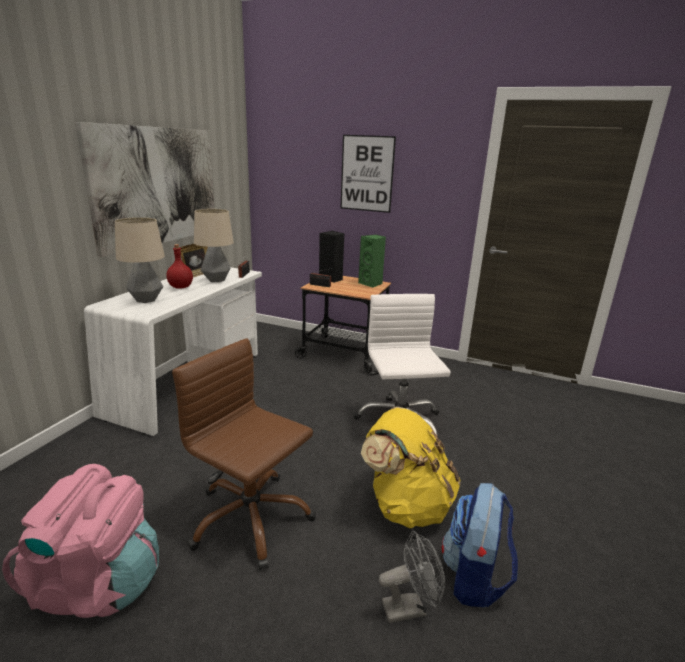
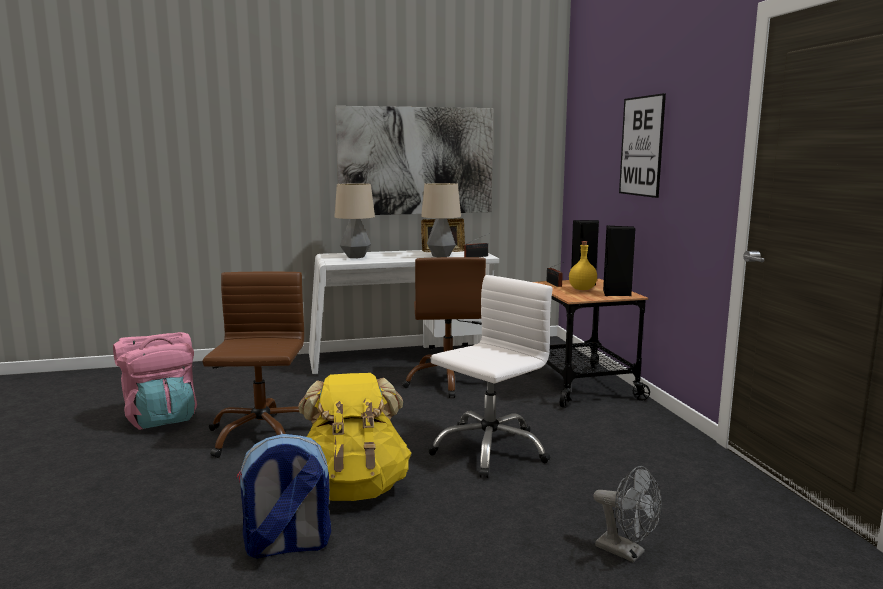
camera: 55 degrees right, 10 degrees down
red bottle [166,244,193,289] -> none
green speaker [358,235,386,288] -> black speaker [603,226,636,296]
grey fan [379,531,445,623] -> grey fan moved to [593,466,662,563]
none -> brown office chair [402,257,495,398]
none -> yellow bottle [569,241,597,290]

